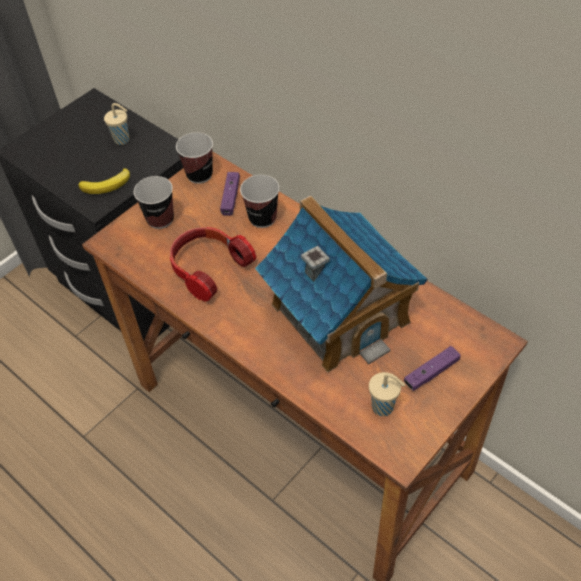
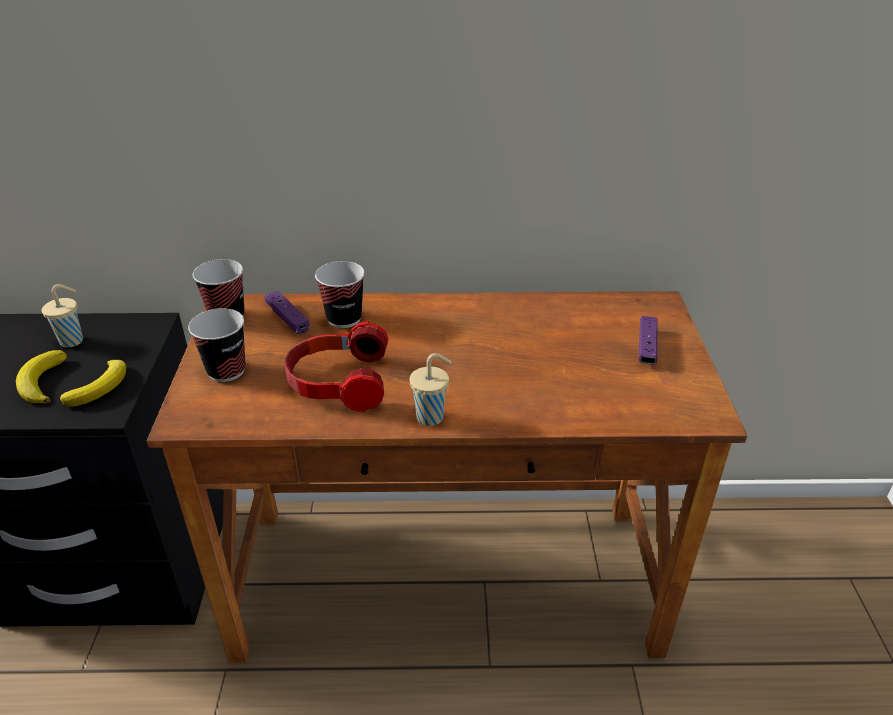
camera: 45 degrees left, 15 degrees down
toy house [255,195,428,373] -> none
beige cup [369,372,405,416] -> beige cup moved to [410,353,452,426]
none -> banana [16,350,67,403]

